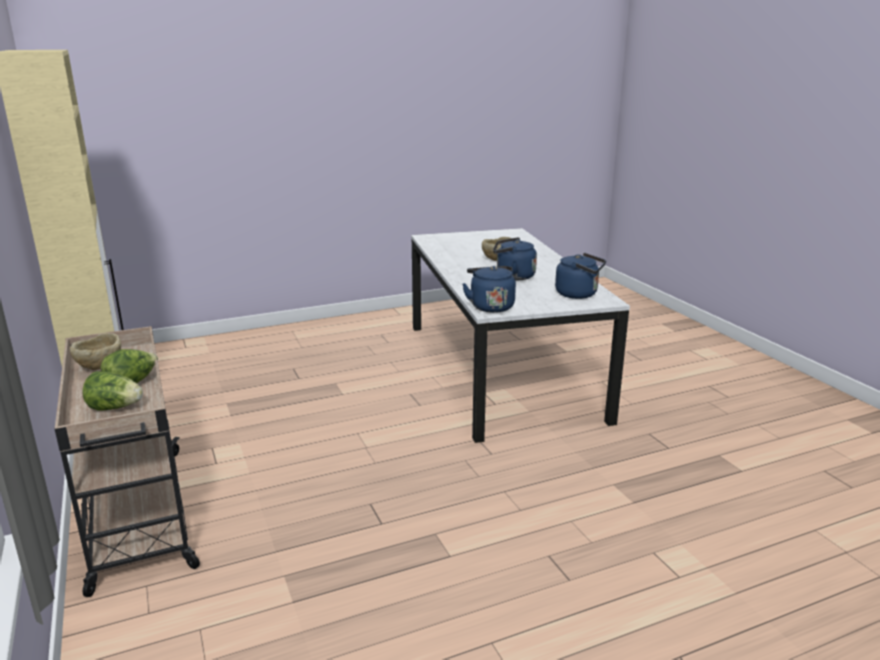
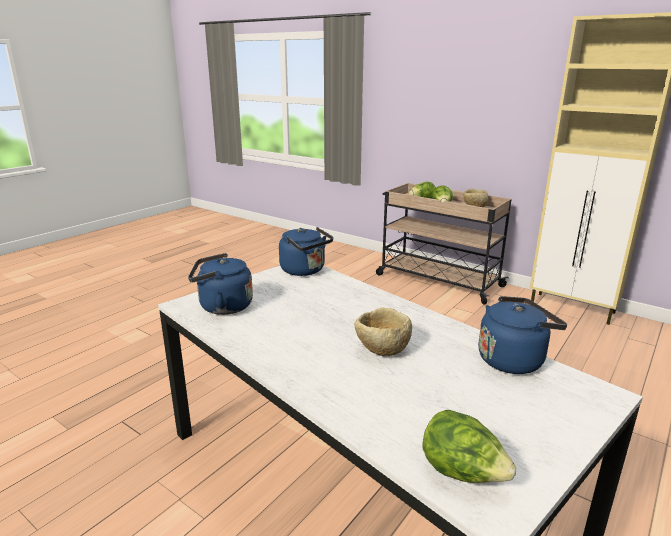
camera: 150 degrees right, 0 degrees up
blue kettle [493,237,537,280] -> blue kettle moved to [478,296,567,374]
none -> lettuce [422,410,517,483]

